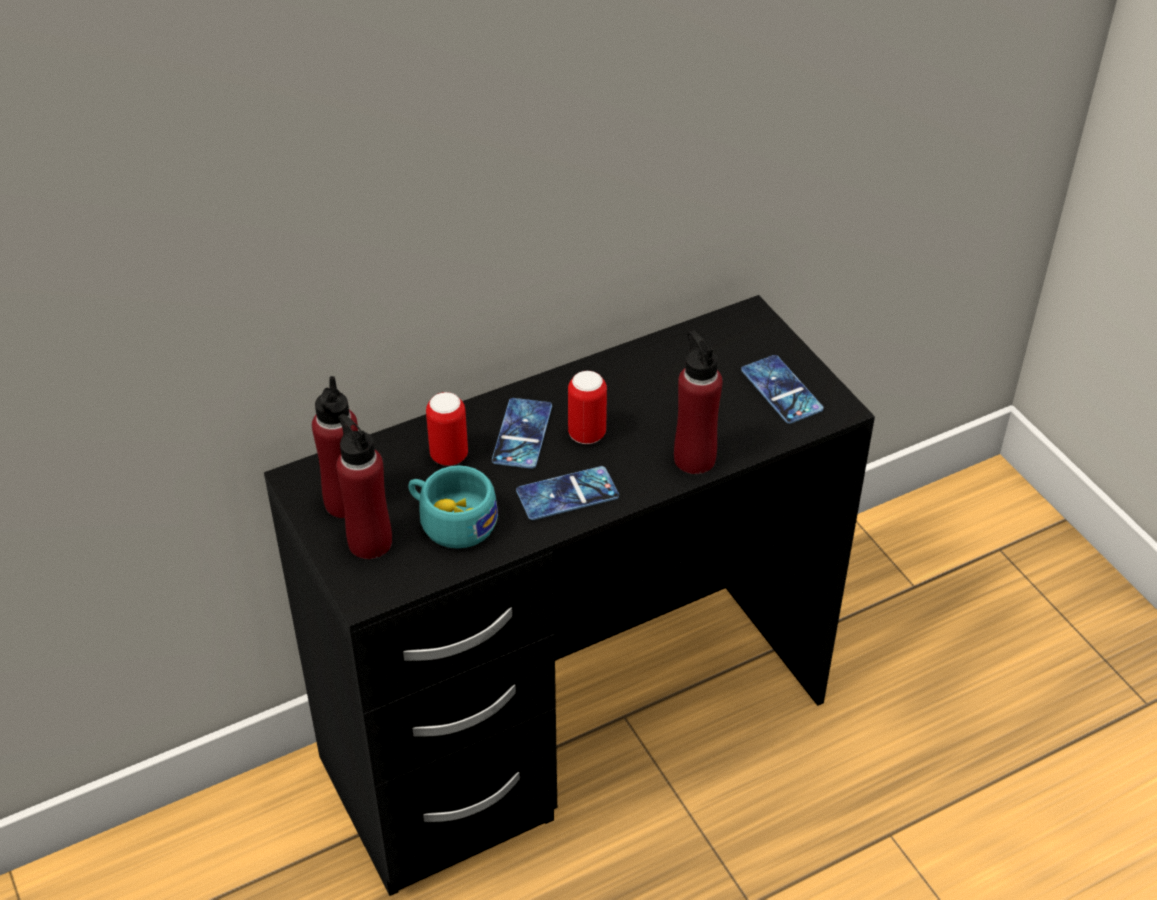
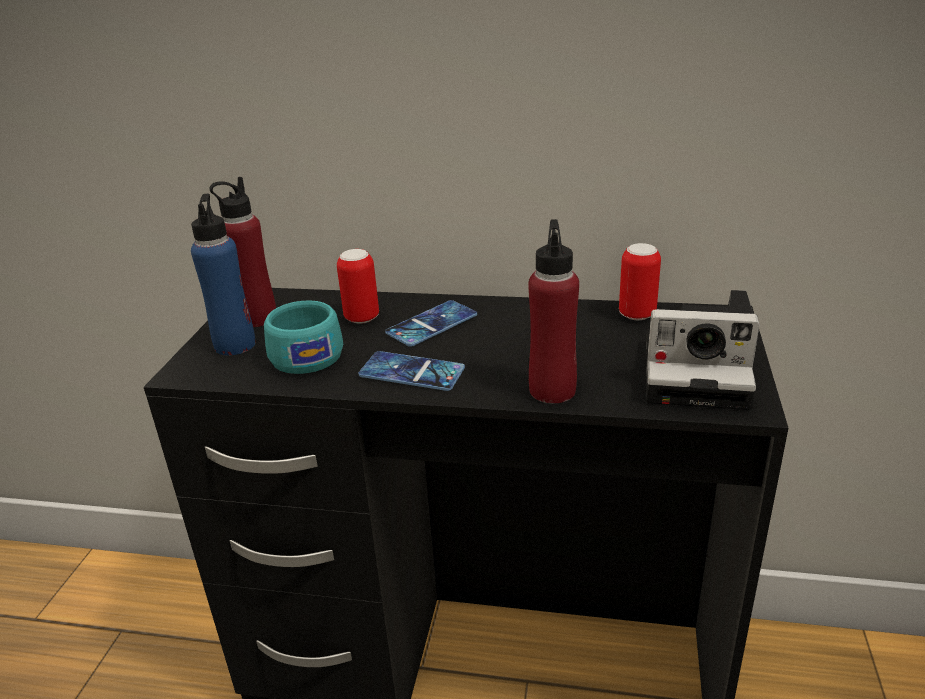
camera: 40 degrees right, 15 degrees down
red bottle [336,414,392,559] -> blue bottle [191,193,255,355]
can [568,371,607,444] -> can moved to [619,243,661,320]
phone [741,355,824,424] -> camera [646,290,759,410]

